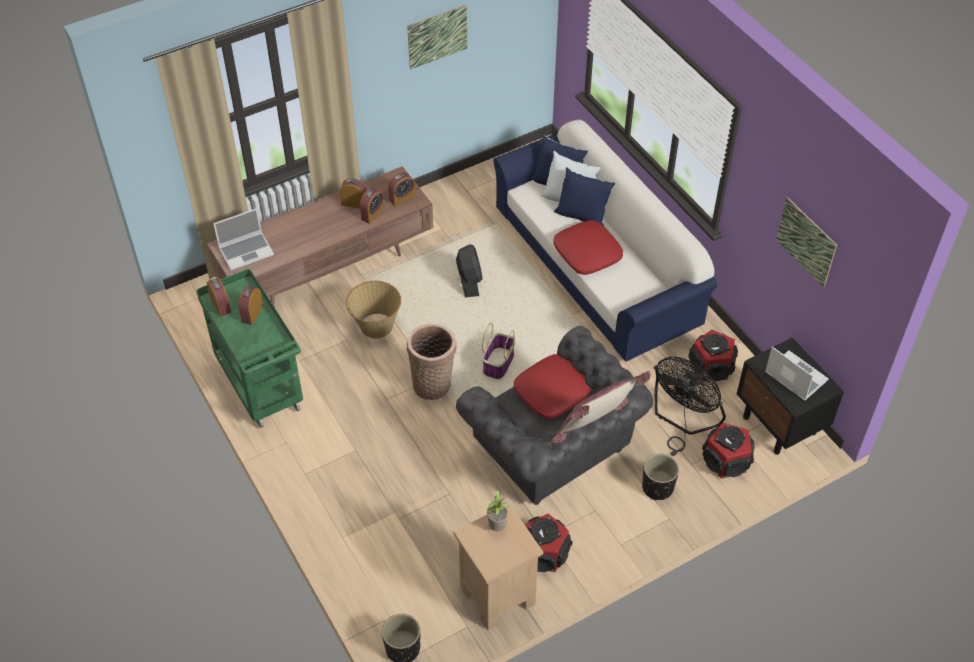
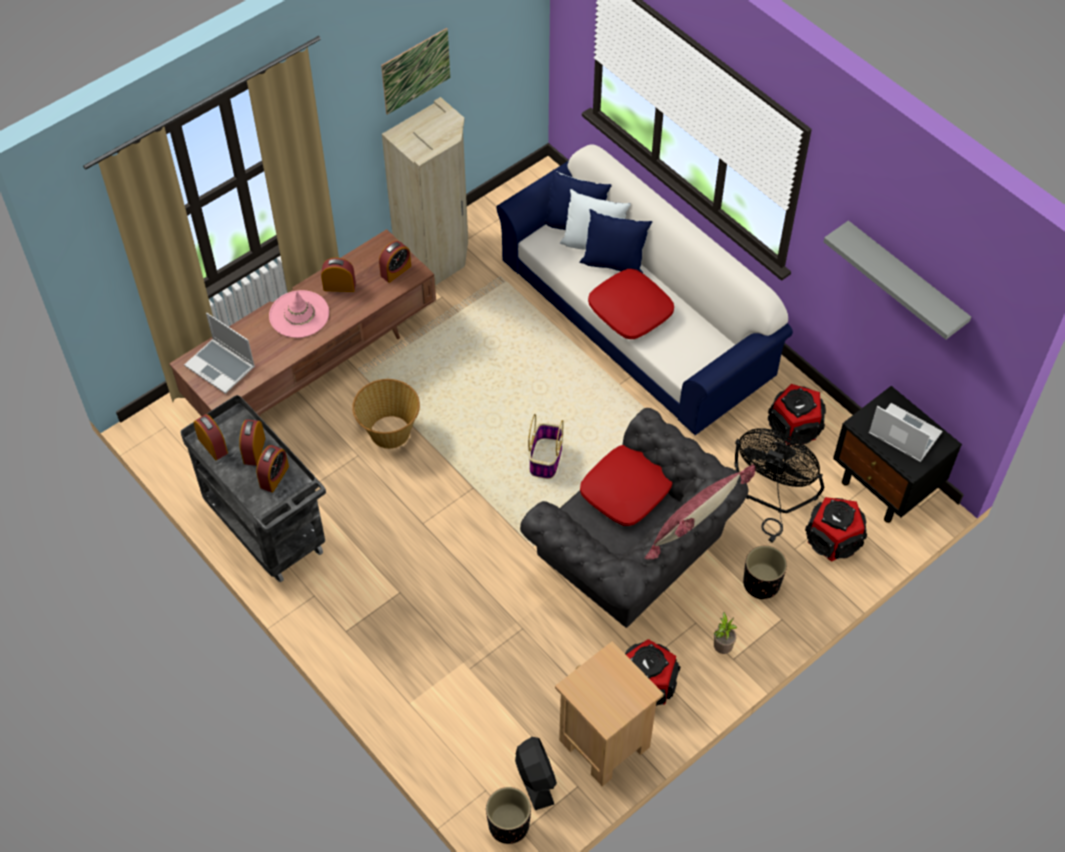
camera: 10 degrees left, 5 degrees up
green cart [197,269,303,428] -> black cart [181,395,326,582]
laptop [213,208,274,271] -> laptop turned 75 degrees clockwise [184,313,255,394]
alarm clock [360,188,384,224] -> alarm clock moved to [256,445,289,493]
basket [407,324,457,400] -> none
black fan [456,244,482,297] -> black fan moved to [515,737,557,810]
potted plant [487,490,509,531] -> potted plant moved to [714,612,738,654]
picture [776,197,837,287] -> grey shelf [824,221,971,340]
none -> pink hat [269,290,329,338]
none -> beige cabinet [382,97,468,285]

